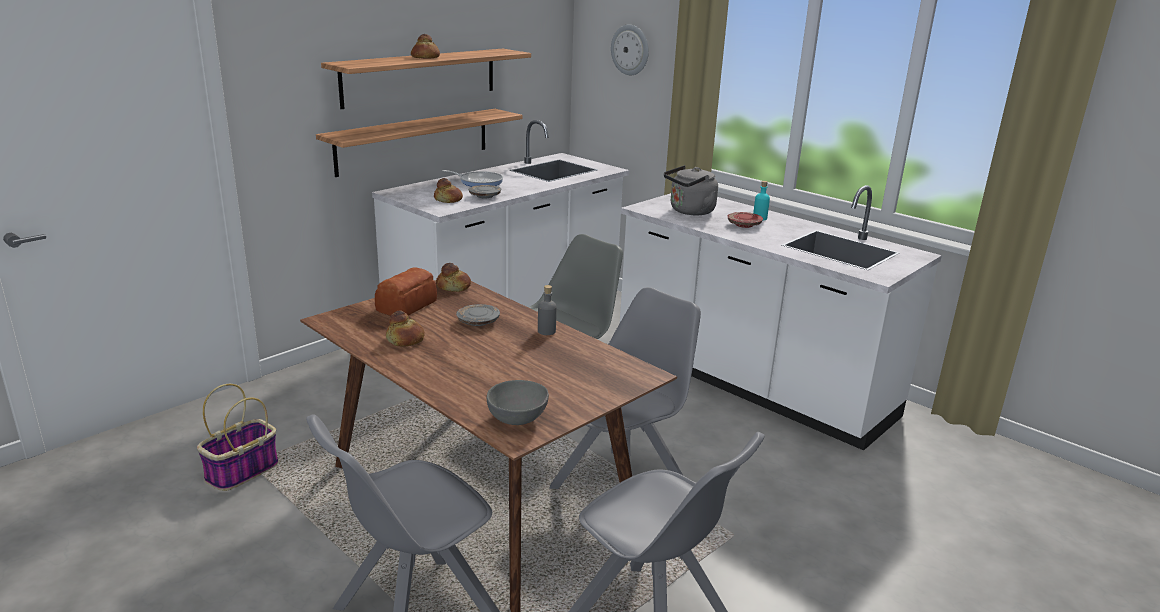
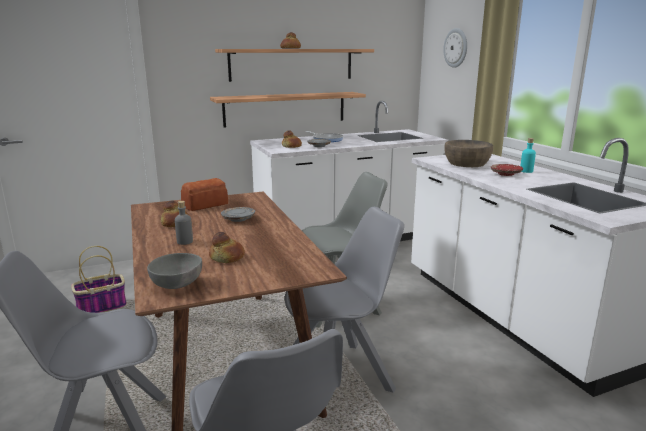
camera: 25 degrees right, 5 degrees down
bread [436,263,471,292] -> bread moved to [209,232,245,263]
grey bottle [538,285,557,335] -> grey bottle moved to [175,201,193,245]
grey kettle [664,165,718,215] -> brown bowl [444,140,493,167]

